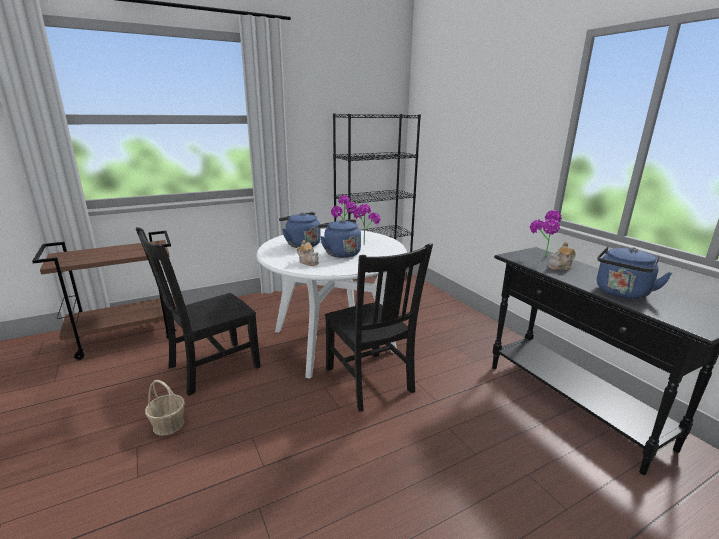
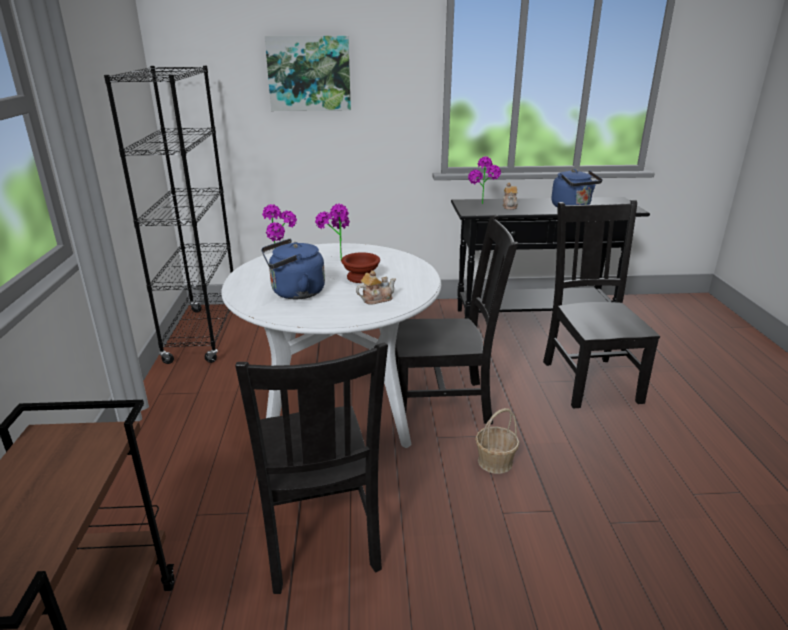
camera: 65 degrees left, 5 degrees up
basket [145,380,185,436] -> basket moved to [475,408,519,474]
blue kettle [318,219,361,258] -> brown bowl [341,252,380,283]
none -> picture [265,36,351,111]
none -> black chair [543,200,660,408]

